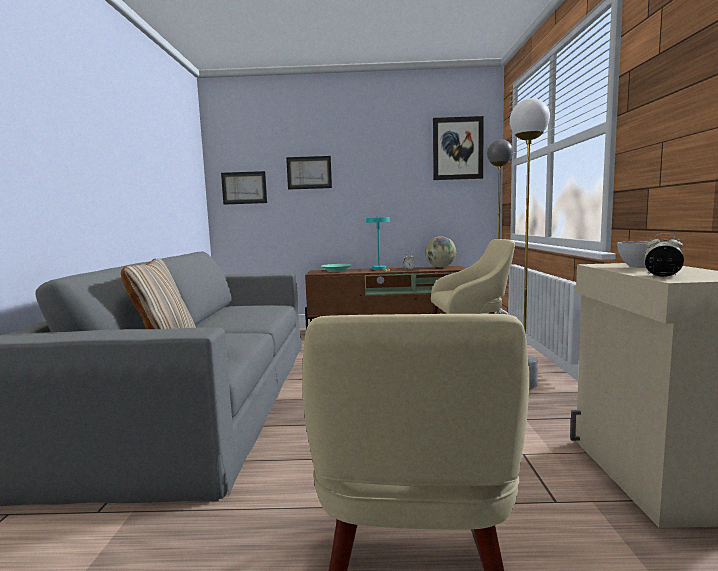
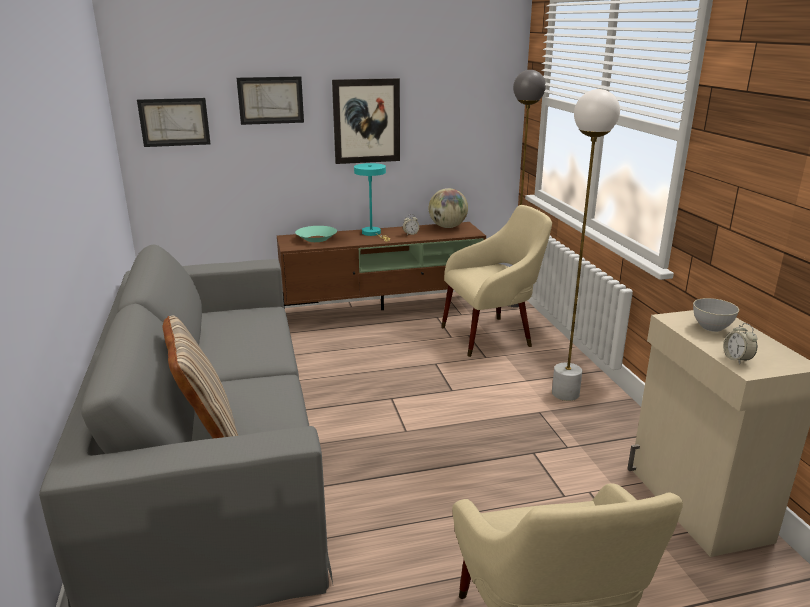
camera: 15 degrees left, 15 degrees up
picture [433,116,484,180] -> picture moved to [332,78,400,164]
alarm clock [644,233,684,277] -> alarm clock turned 120 degrees counterclockwise [723,323,758,364]

